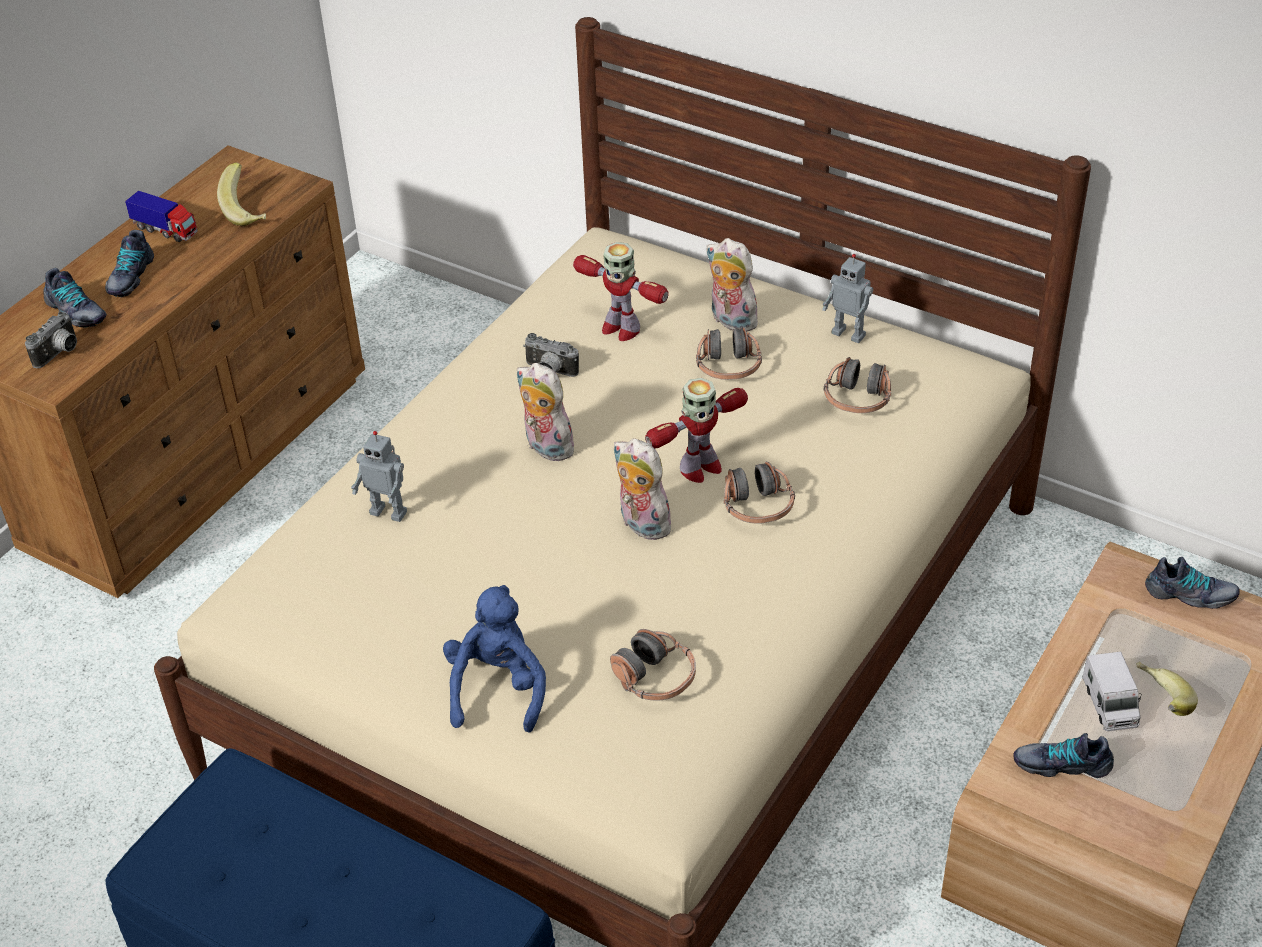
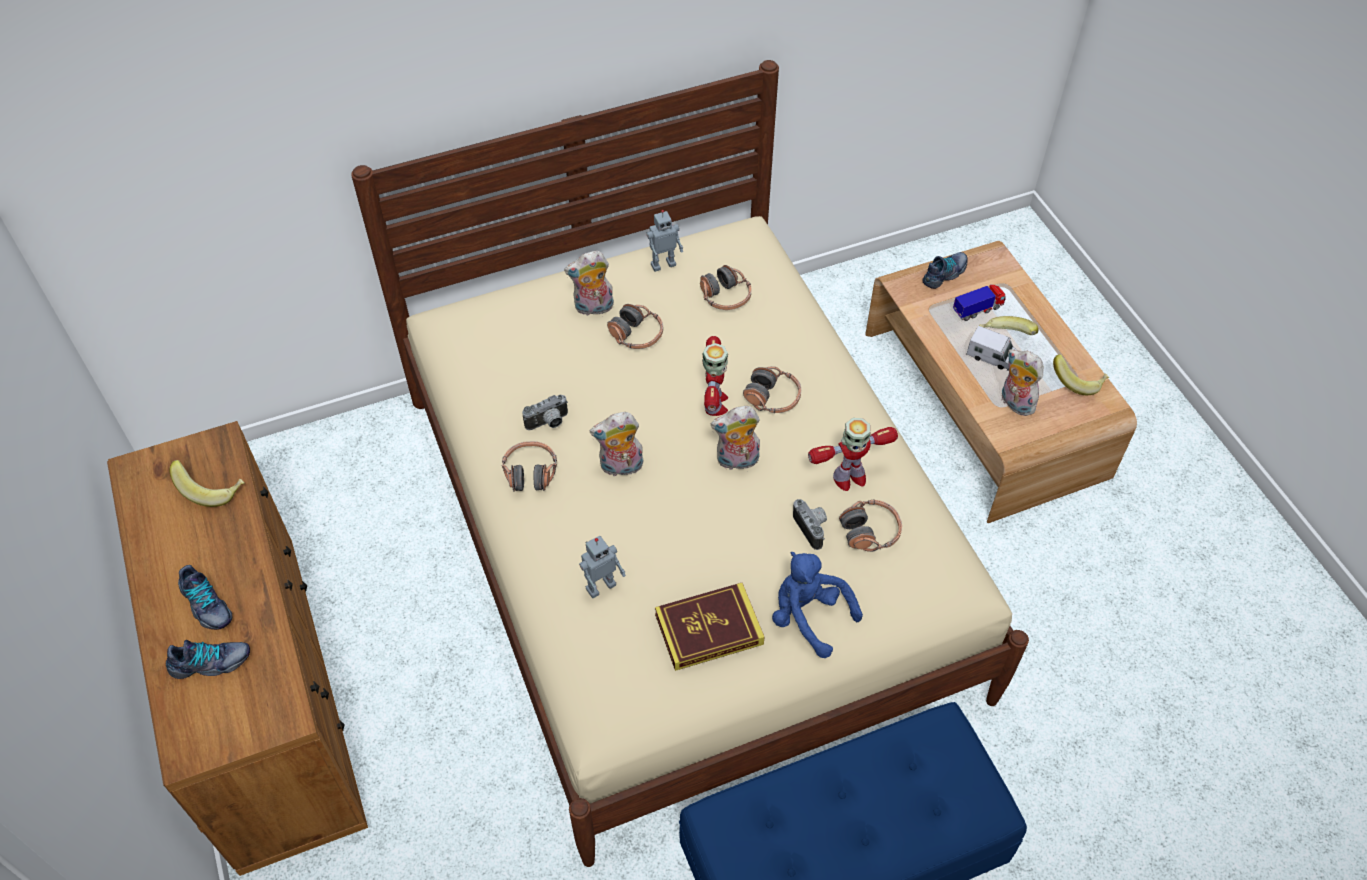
camera: 55 degrees left, 10 degrees up
camera [25,312,77,368] -> camera moved to [793,499,827,550]
toy truck [125,191,198,242] -> toy truck moved to [953,285,1005,321]
toy robot [573,242,669,341] -> toy robot moved to [808,418,898,491]
shoe [1013,733,1114,778] -> plush toy [1002,349,1043,416]
none -> headphones [502,441,557,492]
none -> book [655,583,764,671]
none -> banana [1053,354,1109,395]

